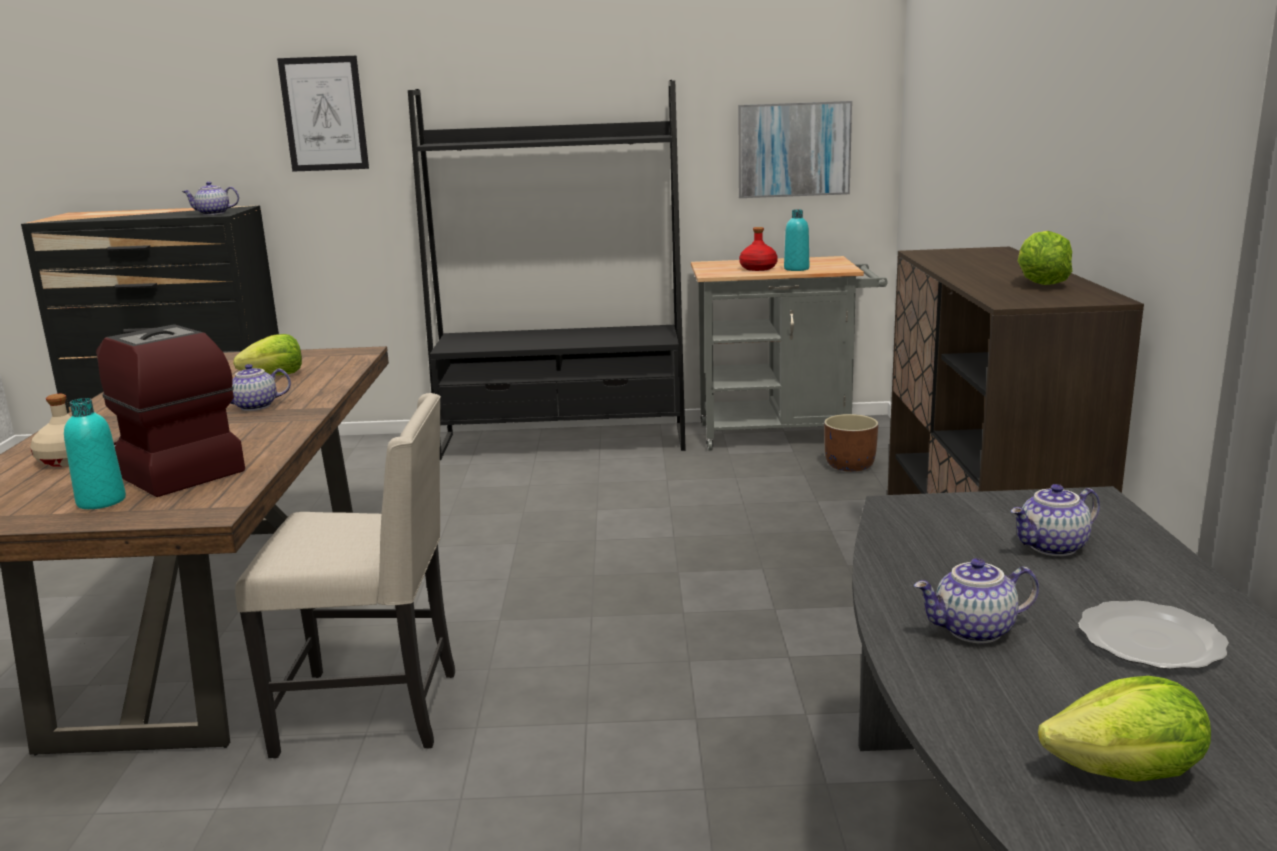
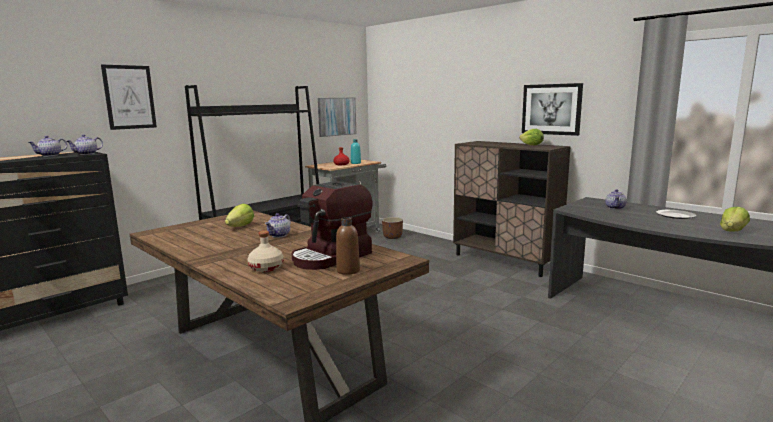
camera: 45 degrees left, 5 degrees down
turquoise bottle [64,398,126,509] -> brown bottle [336,217,360,275]
coffee machine [96,324,245,497] -> coffee machine turned 45 degrees counterclockwise [292,181,373,270]
beige chair [235,393,455,758] -> none
teapot [914,558,1039,644] -> teapot moved to [28,136,67,156]
none -> picture [522,83,583,136]

